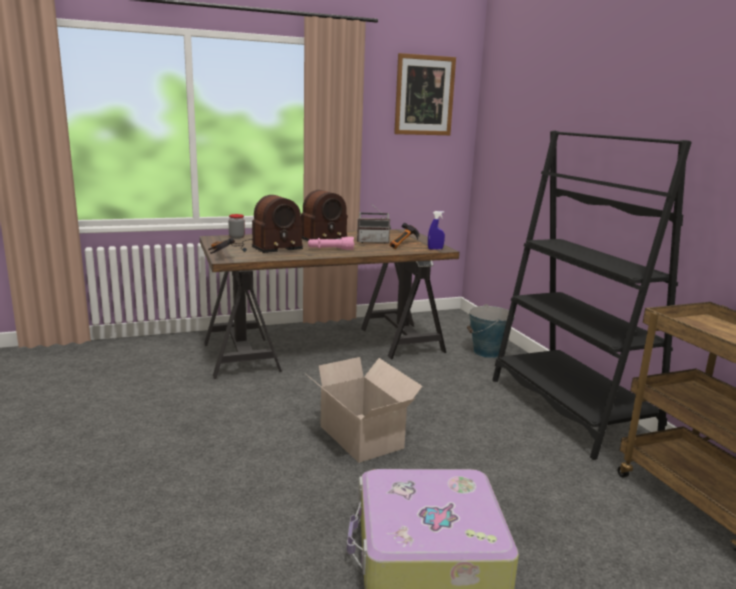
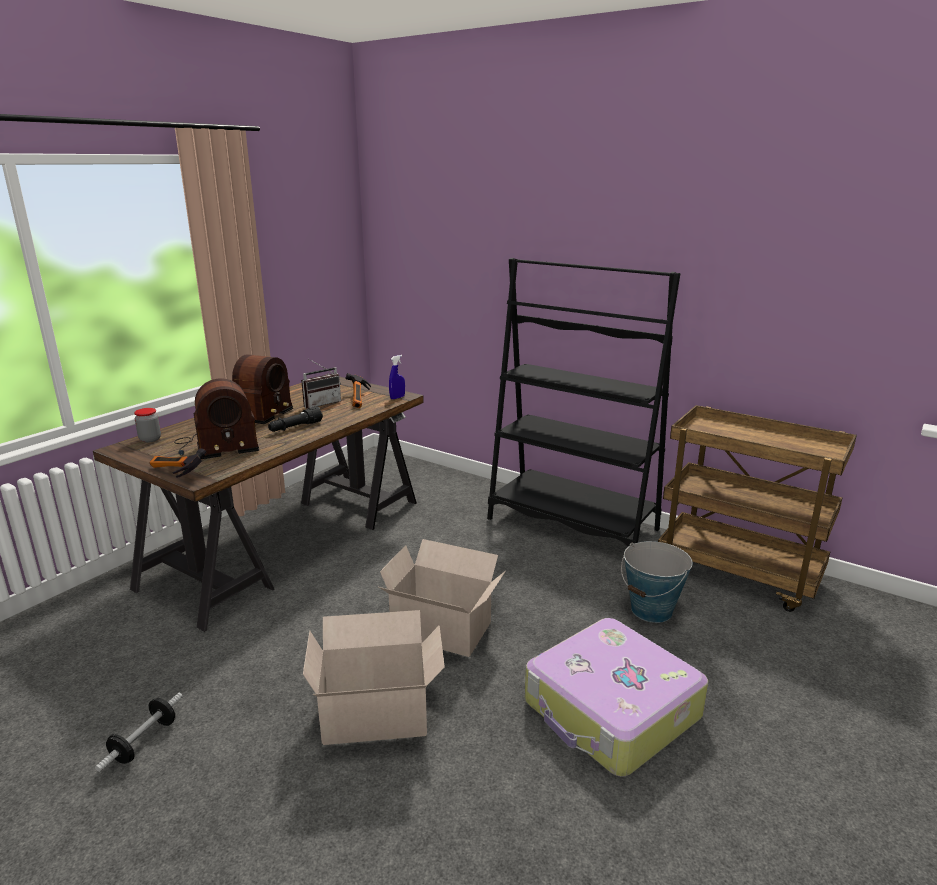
camera: 35 degrees left, 5 degrees up
radio [231,195,303,253] -> radio turned 45 degrees clockwise [174,378,259,459]
pink flashlight [308,237,354,250] -> black flashlight [268,406,323,432]
picture [394,53,456,135] -> none
bucket [467,304,515,358] -> bucket moved to [621,541,693,623]
none -> dumbbell [95,693,183,772]
none -> cardboard box [303,610,445,745]

